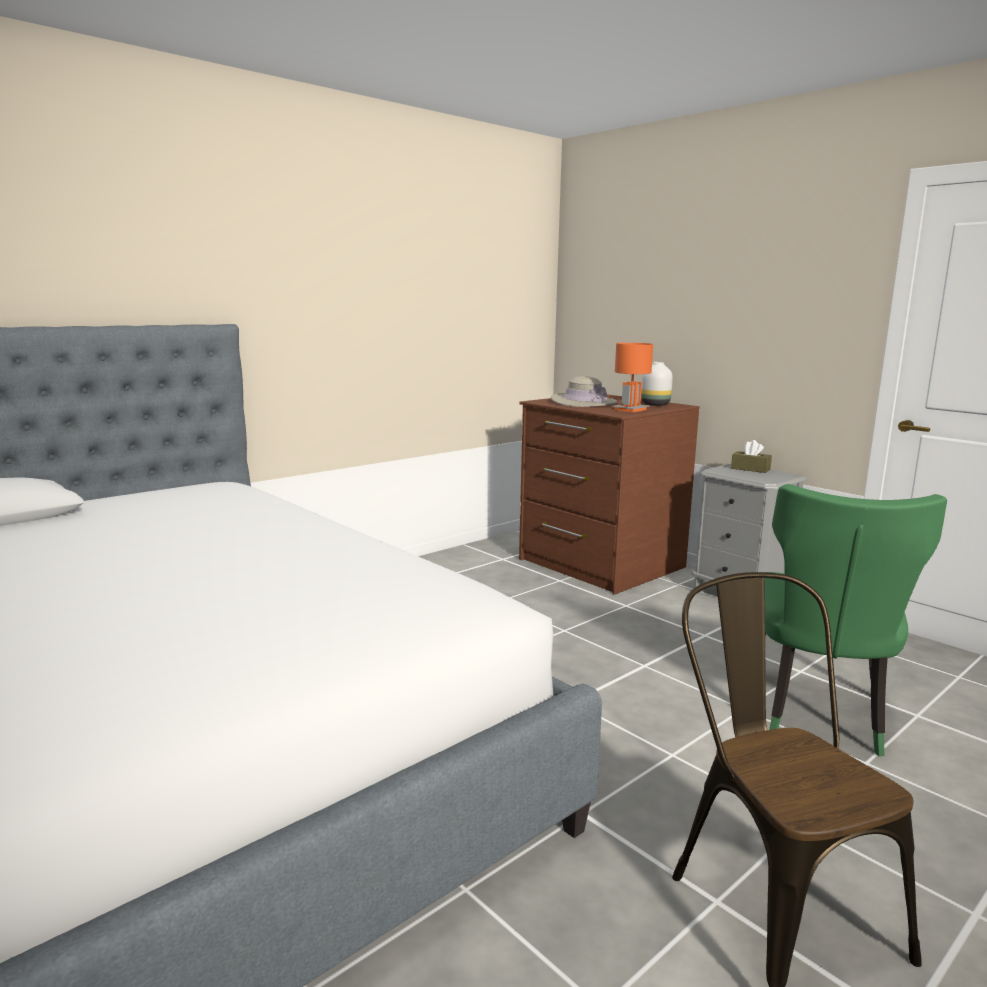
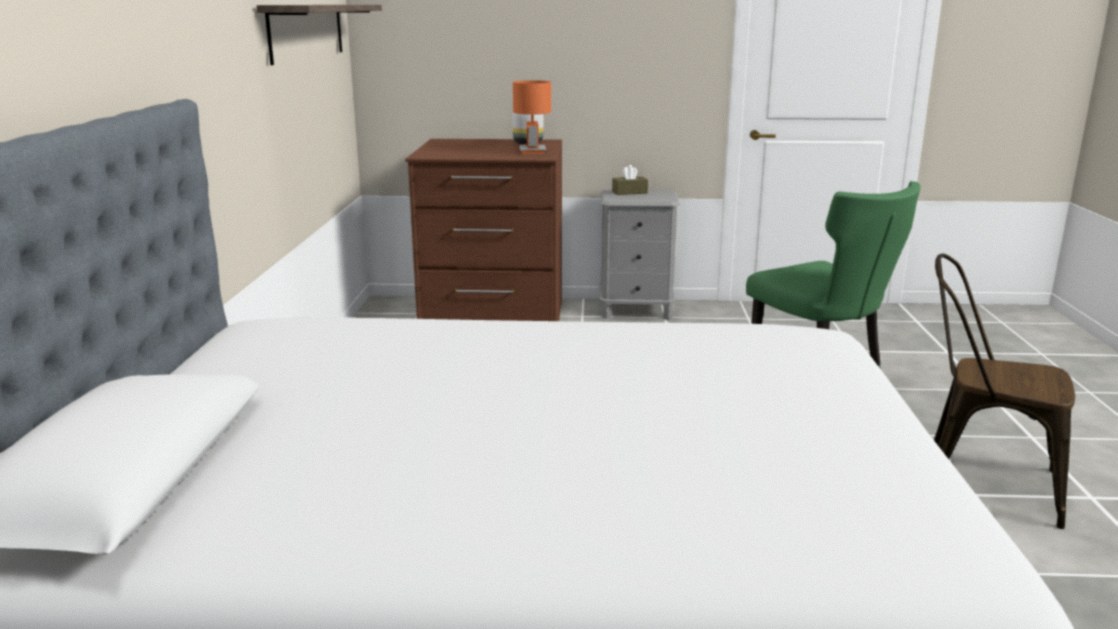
camera: 45 degrees left, 5 degrees up
beige hat [551,376,617,407] -> none
none -> shelf [257,5,382,65]

